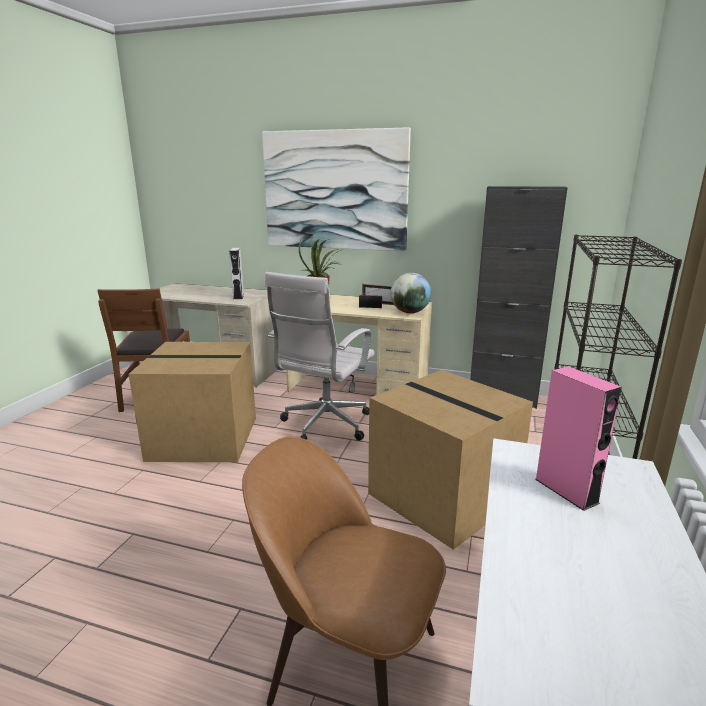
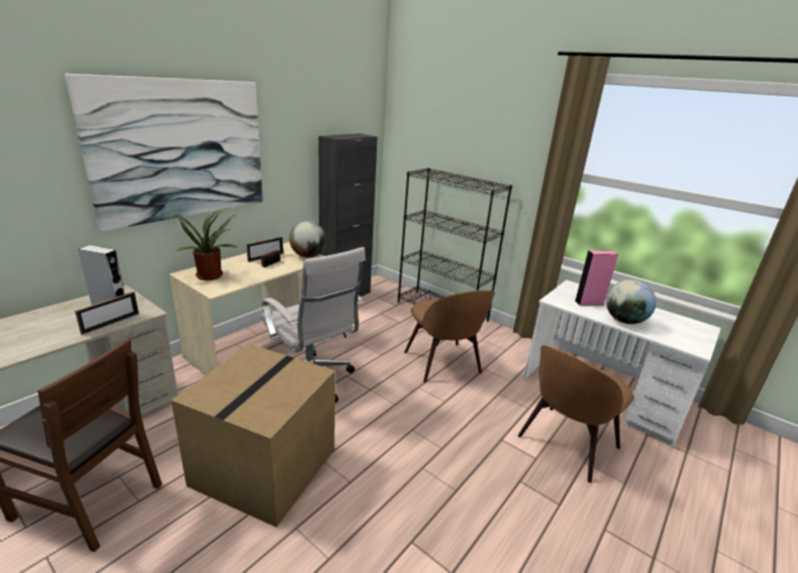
camera: 70 degrees left, 5 degrees up
cardboard box [368,370,533,550] -> brown chair [404,290,495,383]
none -> picture frame [75,292,139,335]
none -> globe [606,280,656,324]

